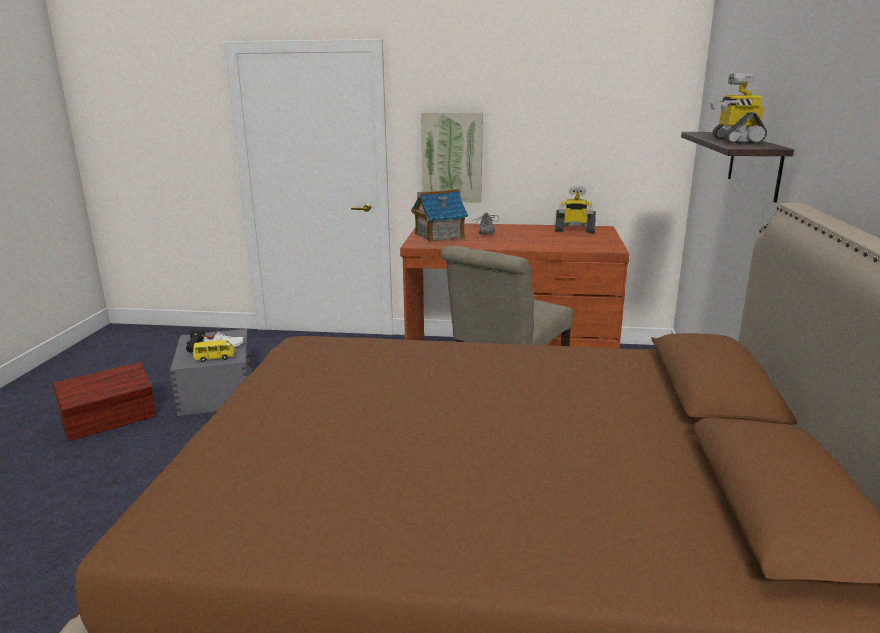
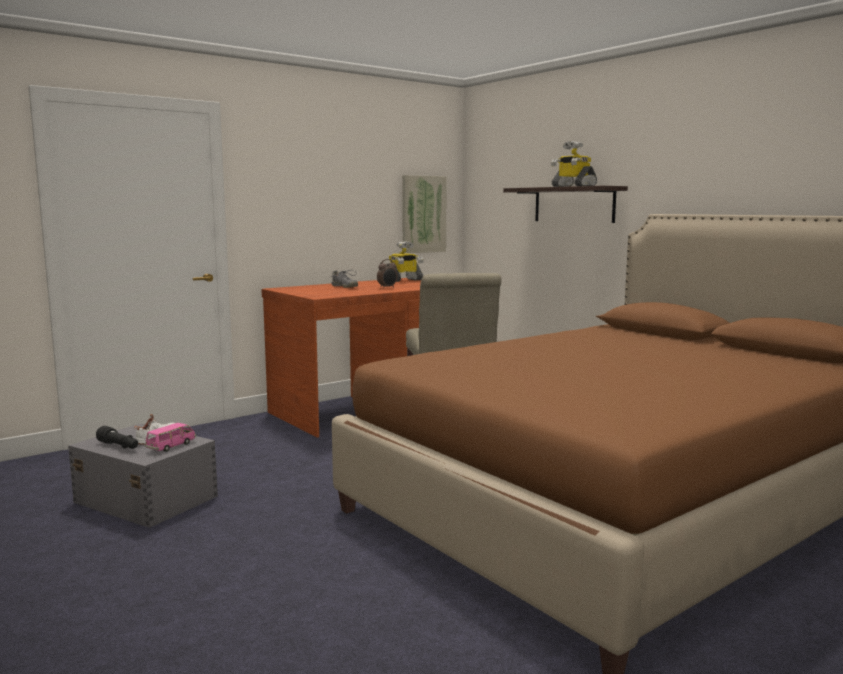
camera: 45 degrees left, 10 degrees down
brown storage box [53,362,156,441] -> none
yellow toy car [193,340,235,362] -> pink toy car [145,423,196,452]
toy house [411,189,468,242] -> none
picture [421,112,483,203] -> picture moved to [402,175,447,253]
none -> alarm clock [377,259,397,288]

